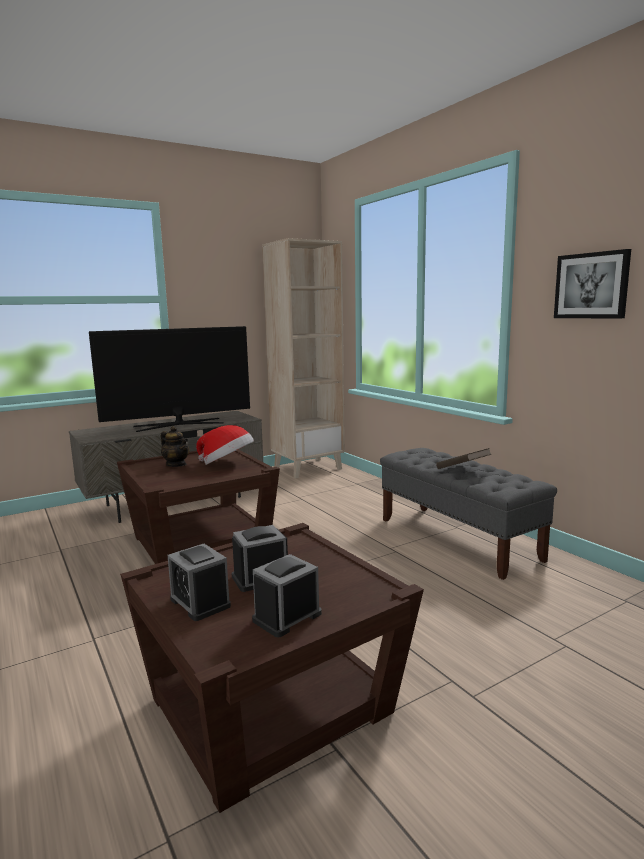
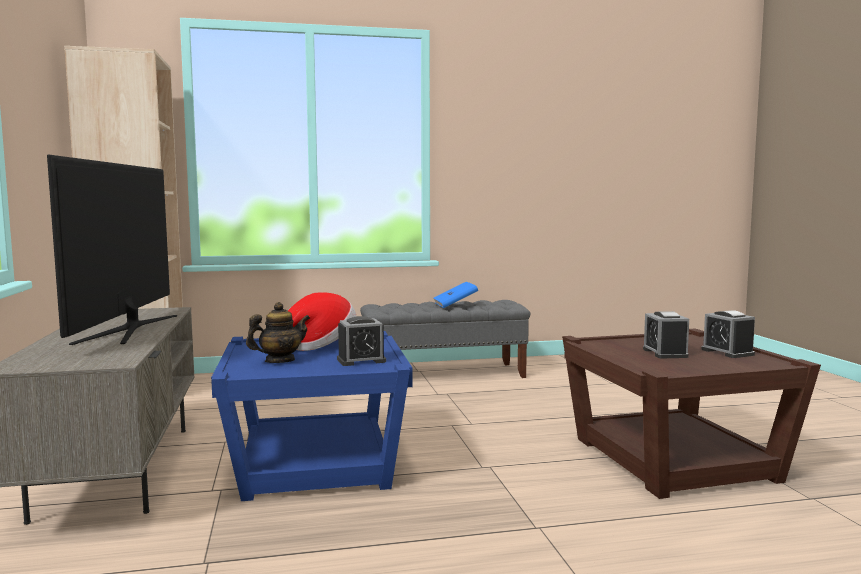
camera: 70 degrees left, 5 degrees down
brown side table [117,449,280,564] -> blue side table [211,331,413,501]
alarm clock [168,544,231,621] -> alarm clock moved to [337,316,386,366]
brown book [436,448,492,469] -> blue book [434,282,478,308]
picture [554,249,631,318] -> none

